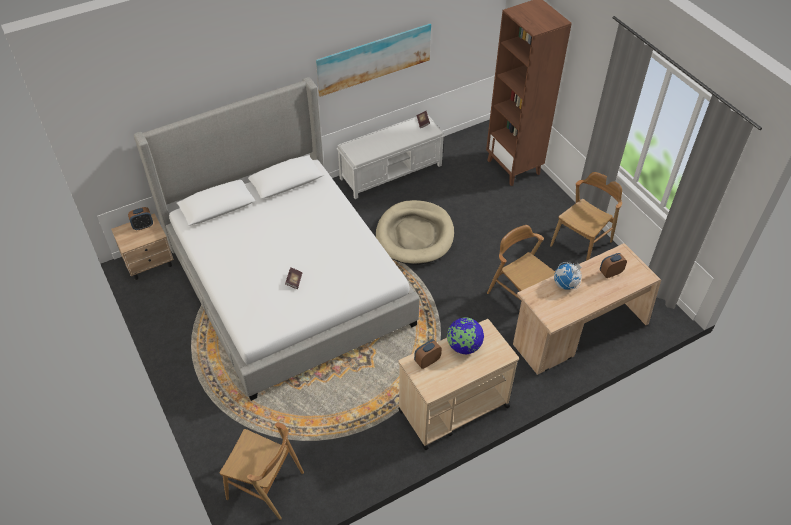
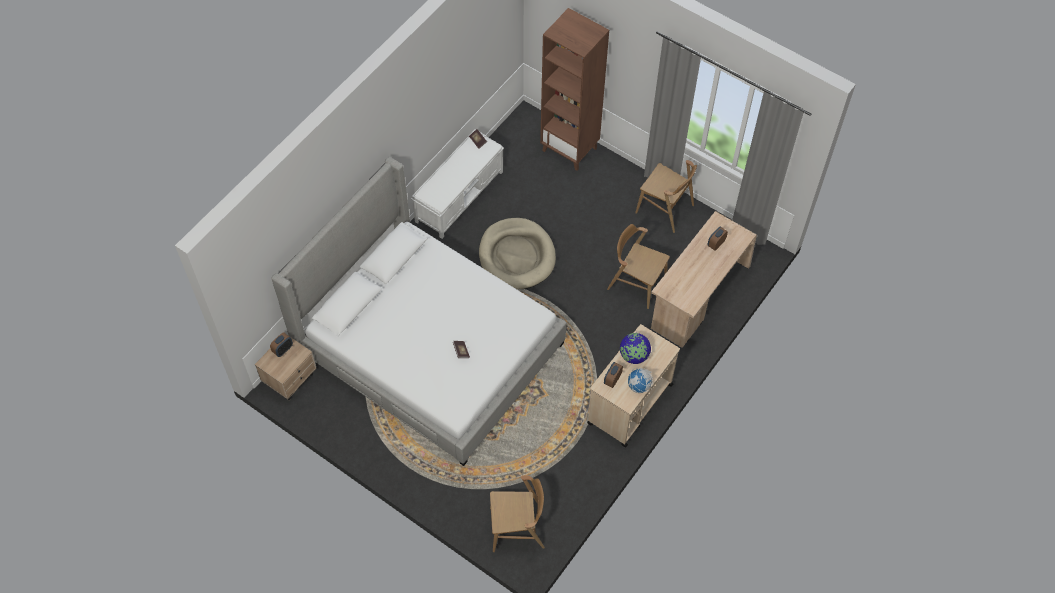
camera: 25 degrees left, 10 degrees up
picture [316,24,431,97] -> none
brown chair [550,172,622,261] -> brown chair turned 105 degrees clockwise [635,160,697,233]
globe [554,262,582,289] -> globe moved to [628,368,653,393]

